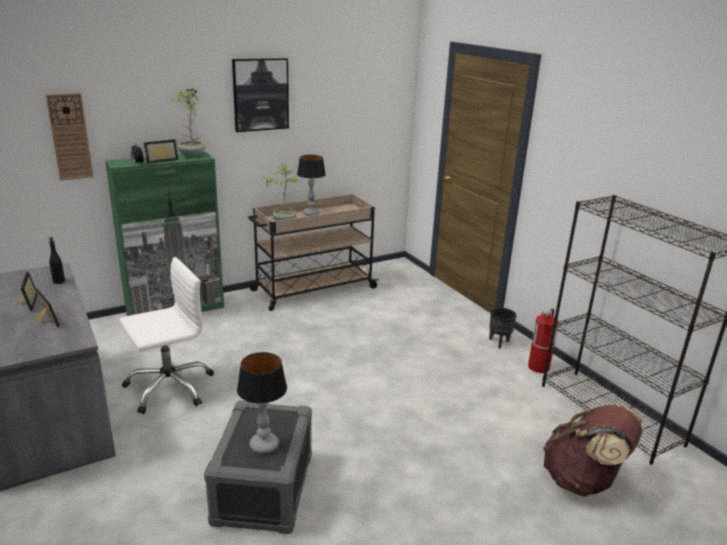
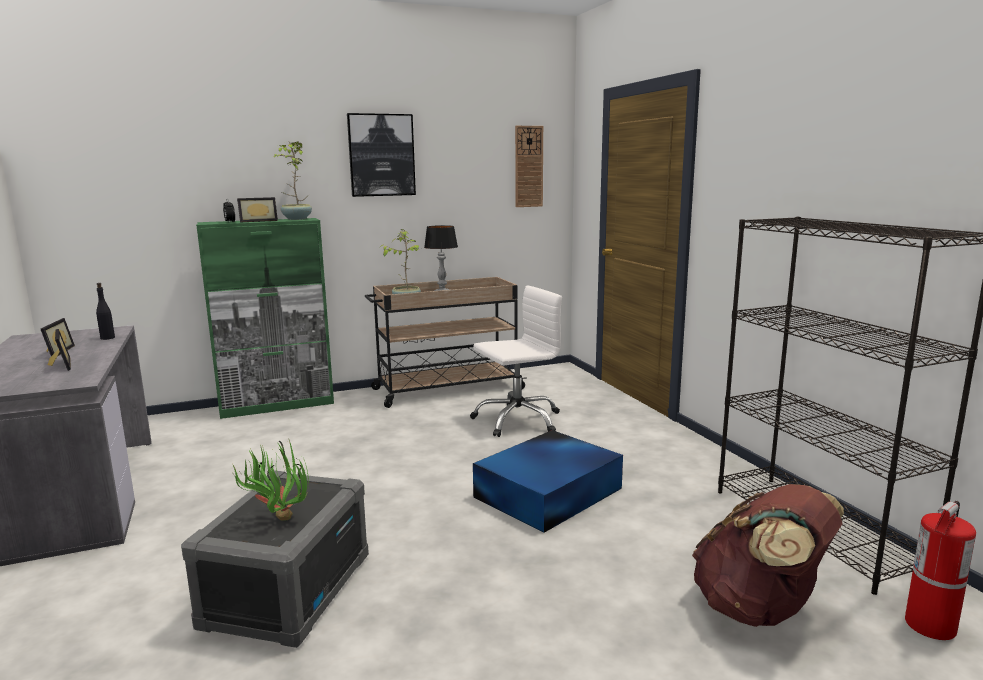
camera: 10 degrees right, 10 degrees down
wall clock [45,93,94,180] -> wall clock moved to [515,126,543,207]
white office chair [119,257,214,414] -> white office chair moved to [470,286,562,437]
table lamp [237,352,287,454] -> potted plant [233,438,309,520]
black planter [489,308,517,349] -> none
fire extinguisher [528,309,559,373] -> fire extinguisher moved to [905,501,976,640]
none -> blue storage box [473,430,623,533]

